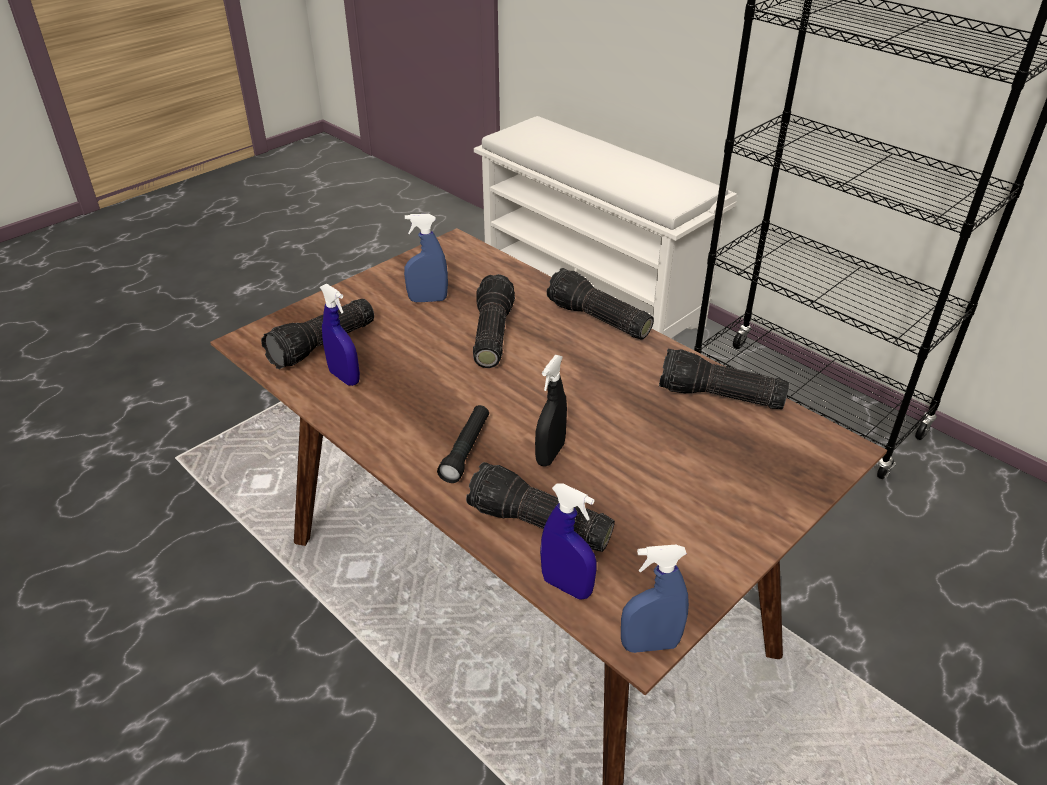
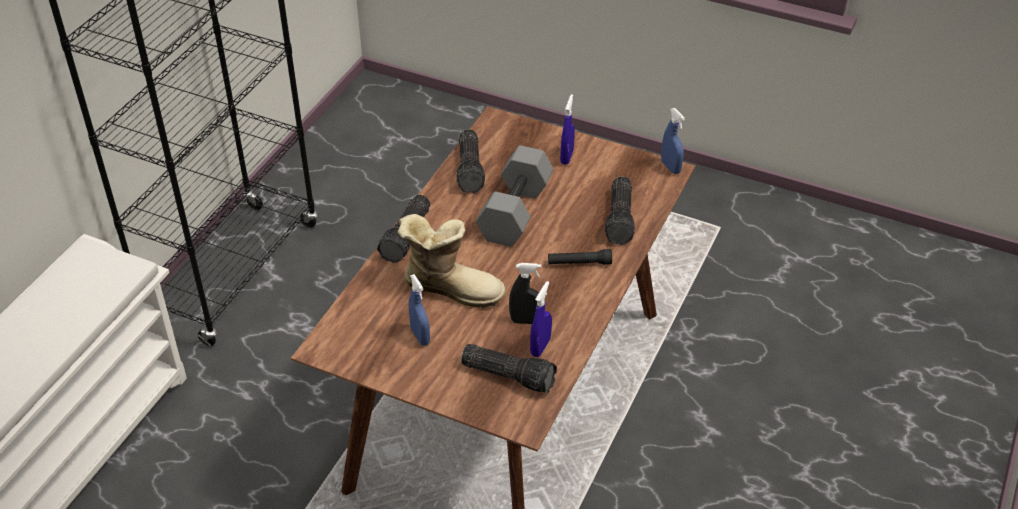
camera: 110 degrees left, 5 degrees up
flashlight [473,274,515,368] -> boot [397,214,506,307]
black spray bottle [535,355,567,467] -> black spray bottle moved to [509,263,545,324]
blue spray bottle [540,484,597,600] -> blue spray bottle moved to [560,94,575,165]
none -> grey dumbbell [476,145,553,247]

